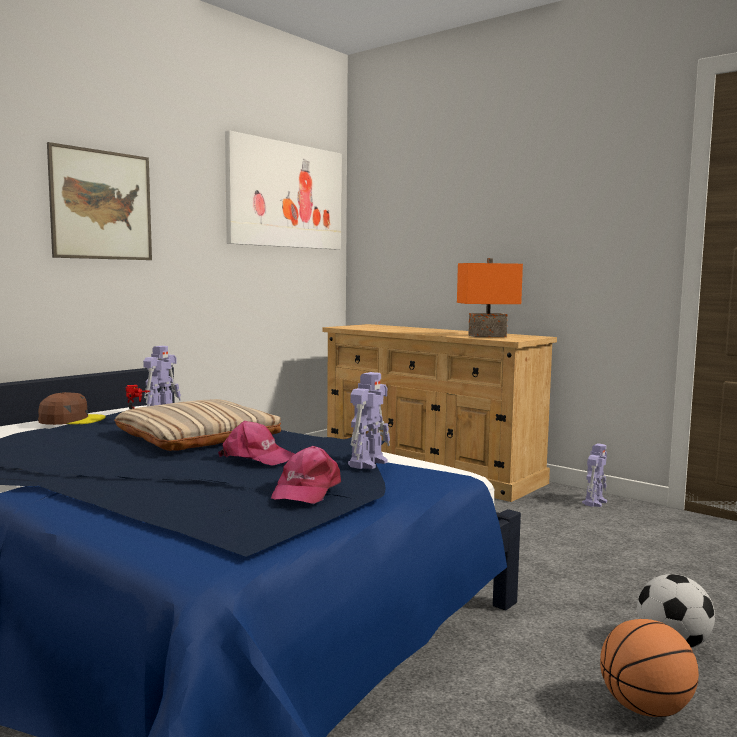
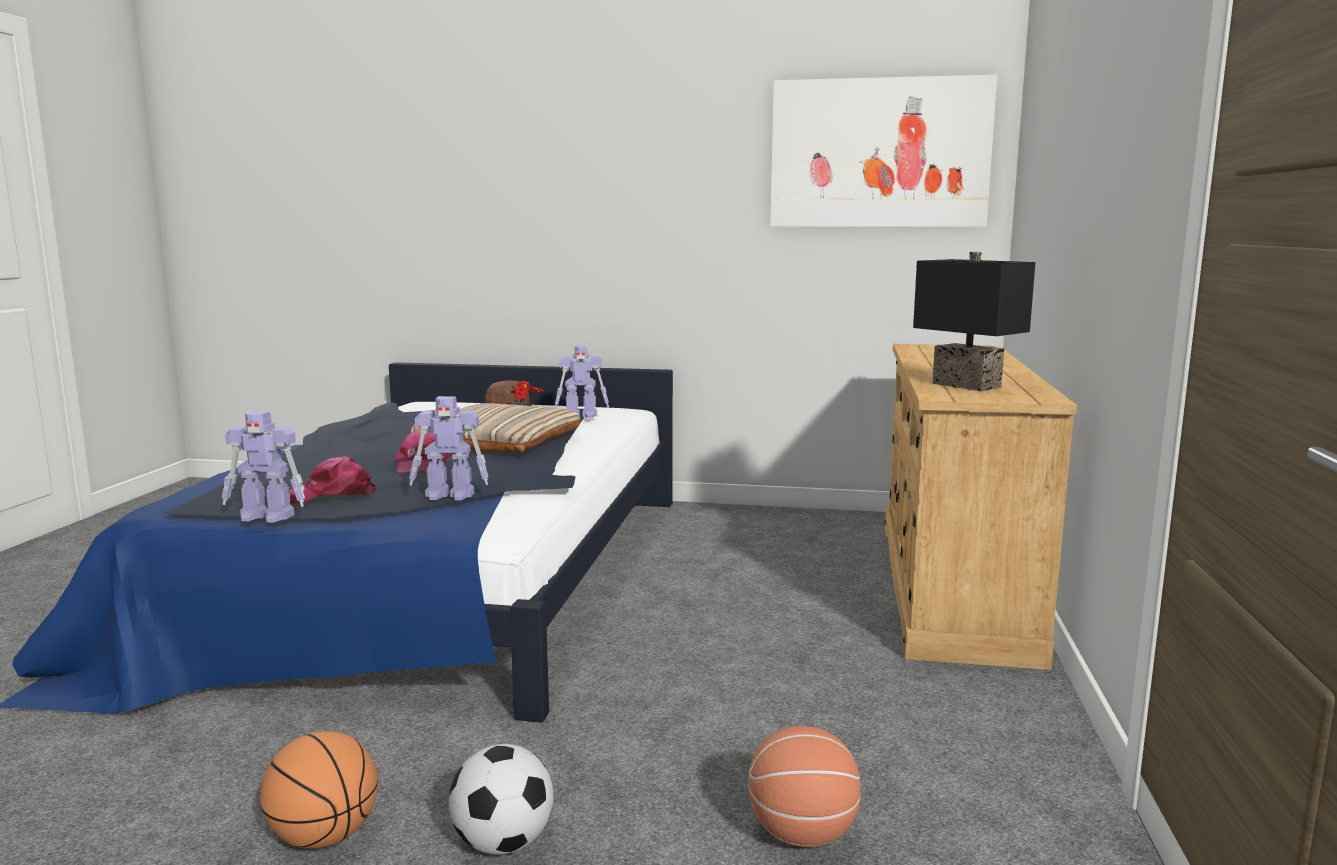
camera: 60 degrees right, 5 degrees up
picture [47,142,152,260] -> none
orange table lamp [457,258,523,337] -> black table lamp [913,252,1036,391]
toy robot [582,443,607,507] -> toy robot moved to [222,411,305,523]
none -> basketball [748,726,861,847]

